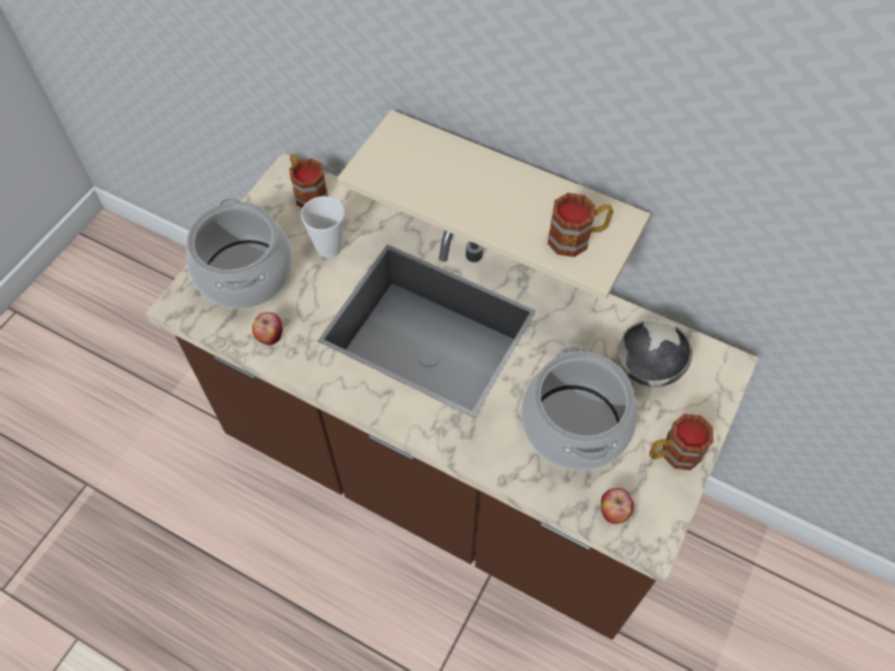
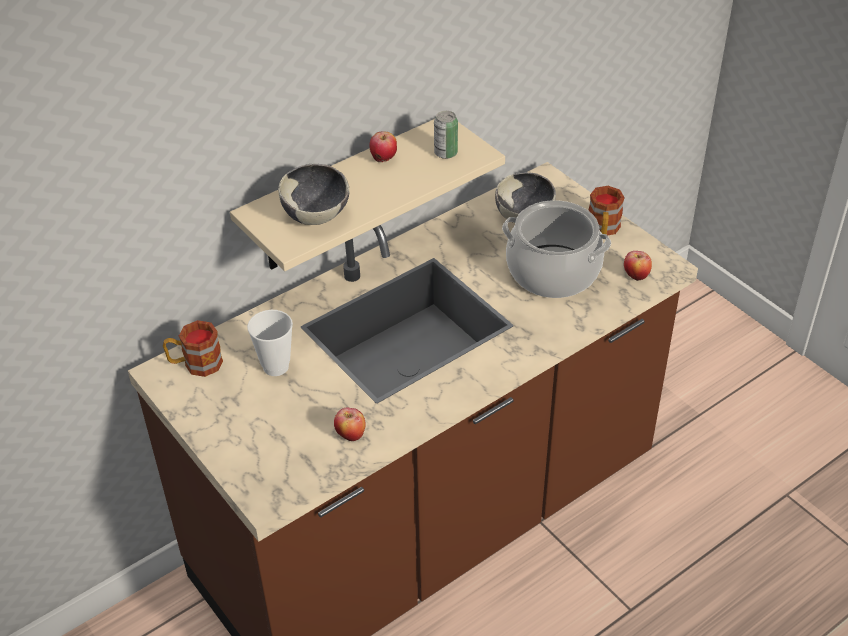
camera: 65 degrees left, 15 degrees down
cooking pot [186,197,292,309] -> none
mug [548,193,613,257] -> can [434,111,458,159]
none -> bowl [278,164,350,225]
none -> apple [369,131,397,162]

